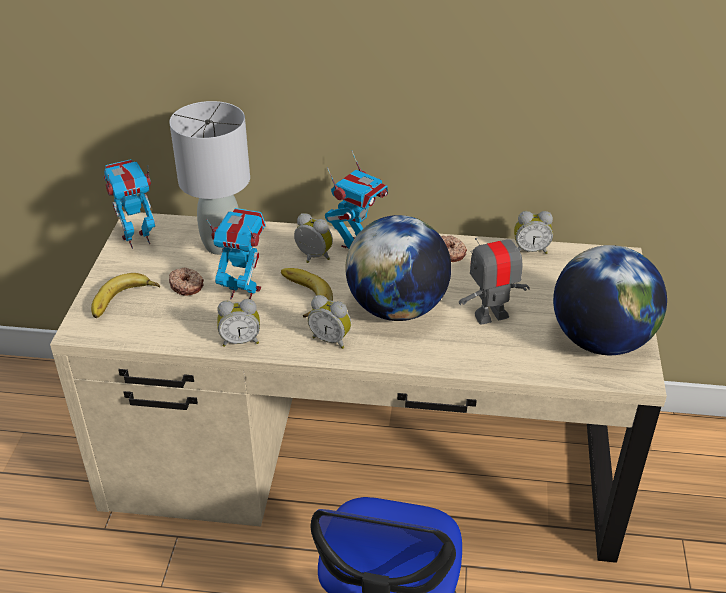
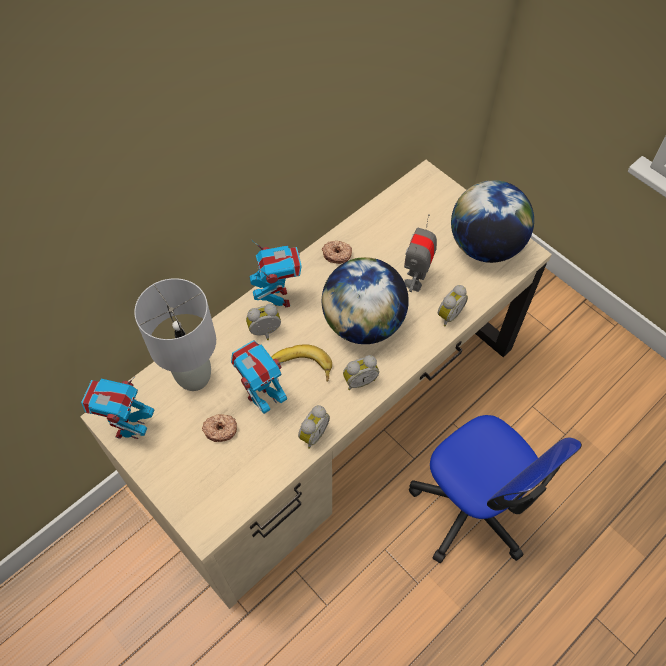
camera: 50 degrees left, 20 degrees up
banana [91,273,160,318] -> none
alarm clock [514,211,553,254] -> alarm clock moved to [438,285,468,326]

